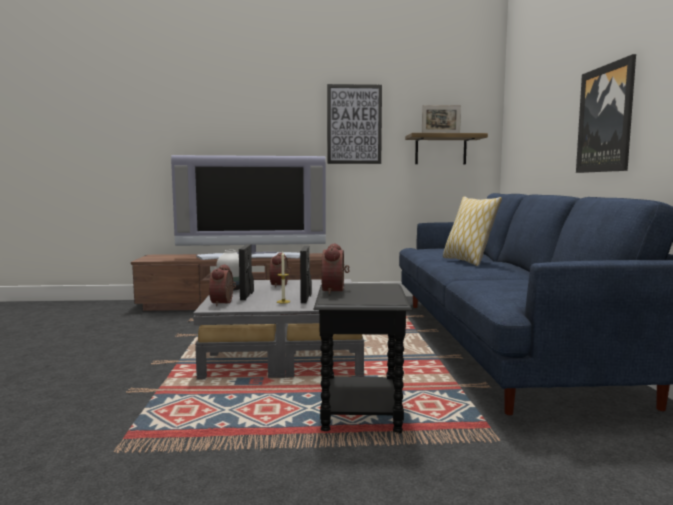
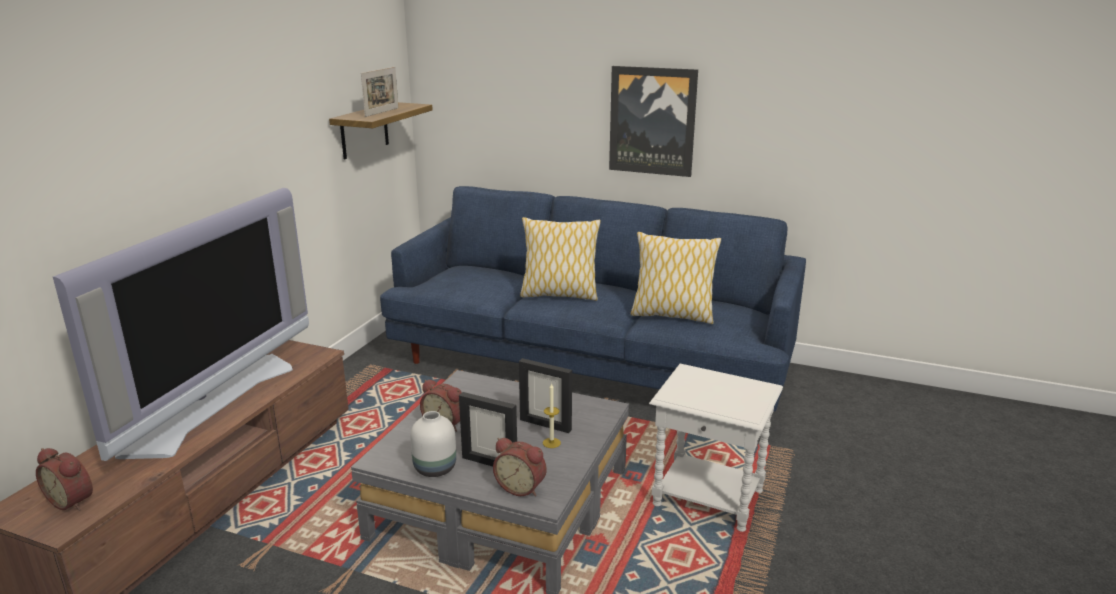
camera: 65 degrees left, 15 degrees up
black side table [313,283,412,433] -> white side table [649,364,783,532]
alarm clock [321,243,350,294] -> alarm clock moved to [36,448,93,511]
picture [327,84,382,164] -> none
none -> pillow [631,232,721,324]

